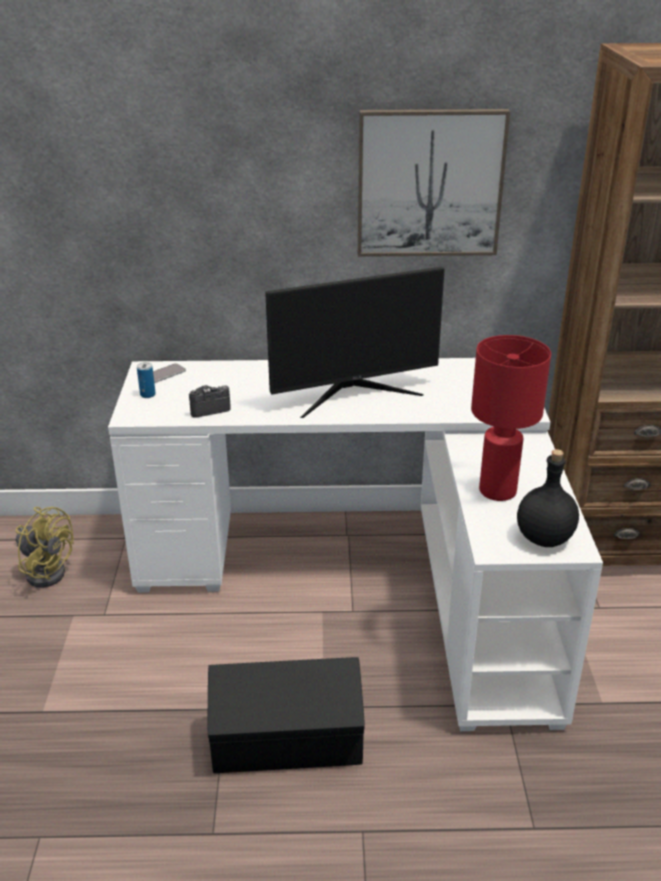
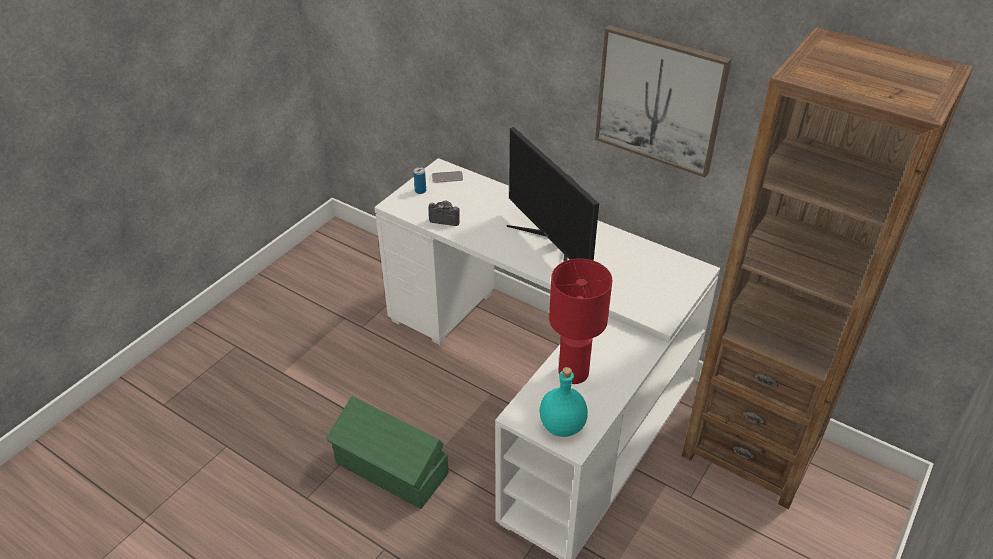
camera: 35 degrees right, 10 degrees up
yellow fan [15,507,74,588] -> none
black storage box [208,657,365,773] -> green storage box [326,396,449,509]
monitor [265,267,445,418] -> monitor turned 45 degrees clockwise [507,127,599,262]
black bottle [517,449,579,547] -> turquoise bottle [540,367,588,437]

